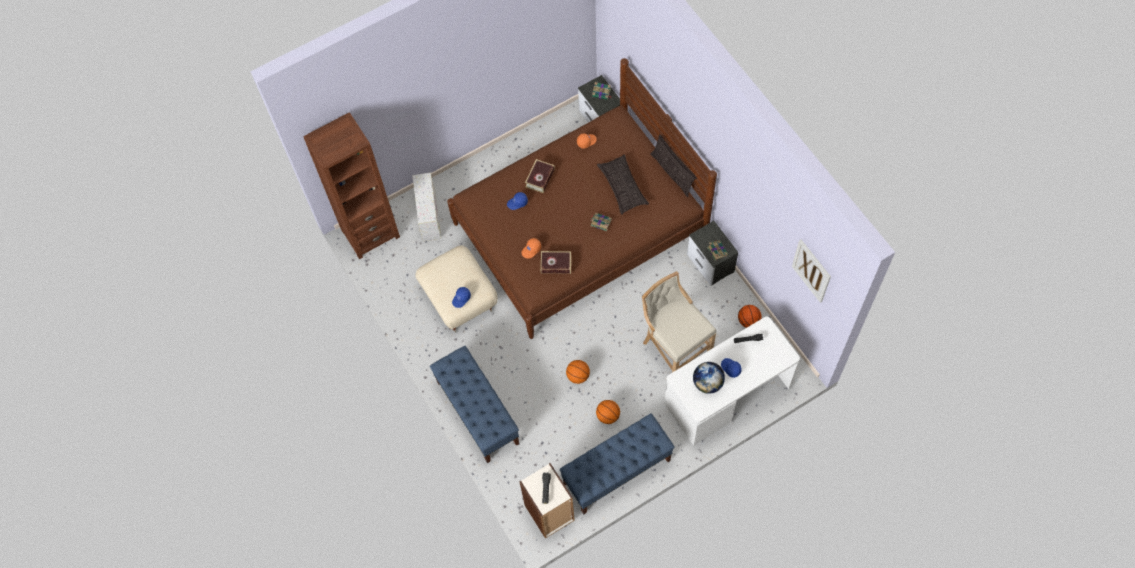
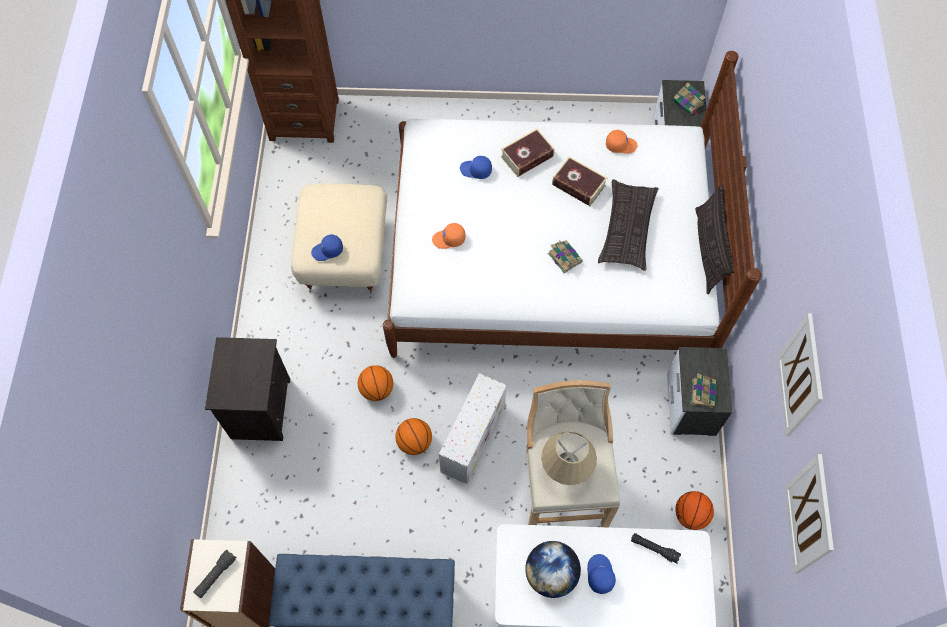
camera: 30 degrees right, 0 degrees up
white storage box [412,173,441,241] -> white storage box moved to [439,373,507,484]
blue bench [430,346,519,463] -> black nightstand [205,337,290,441]
brown bed [447,58,717,339] -> white bed [383,51,762,358]
book [541,251,571,274] -> book moved to [552,156,607,206]
basketball [596,400,620,424] -> basketball moved to [358,365,393,401]
none -> beige table lamp [541,431,597,485]
none -> picture [777,313,823,436]

